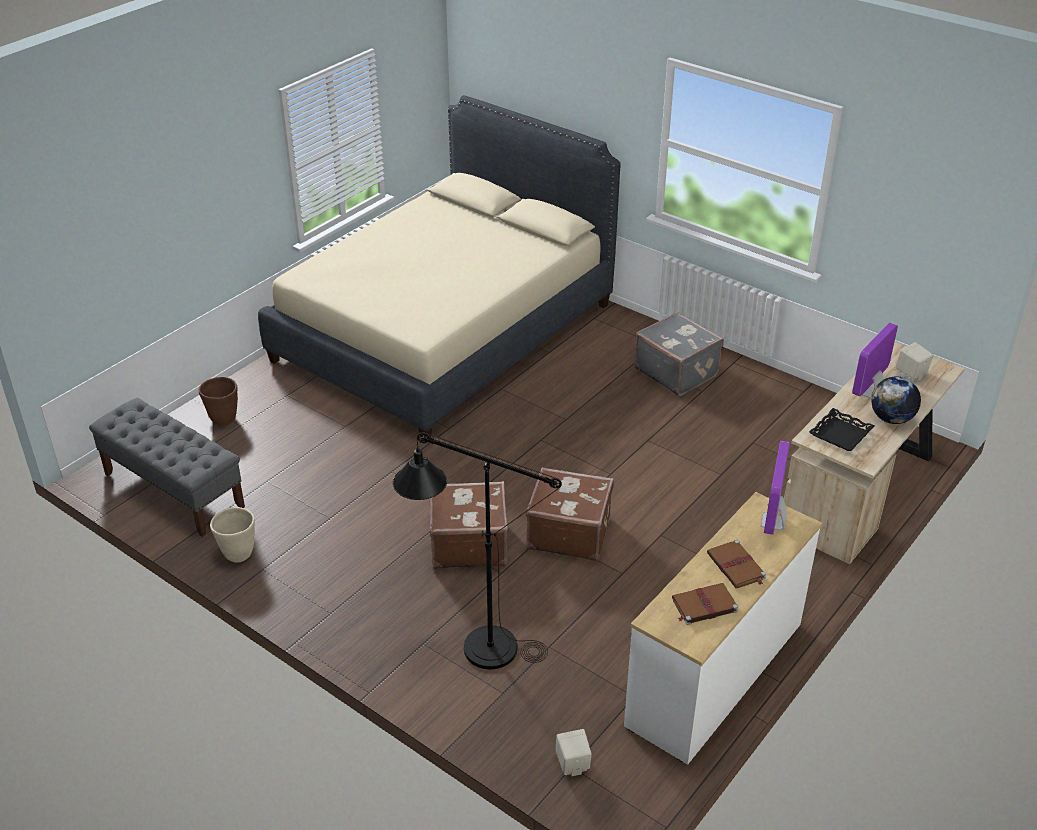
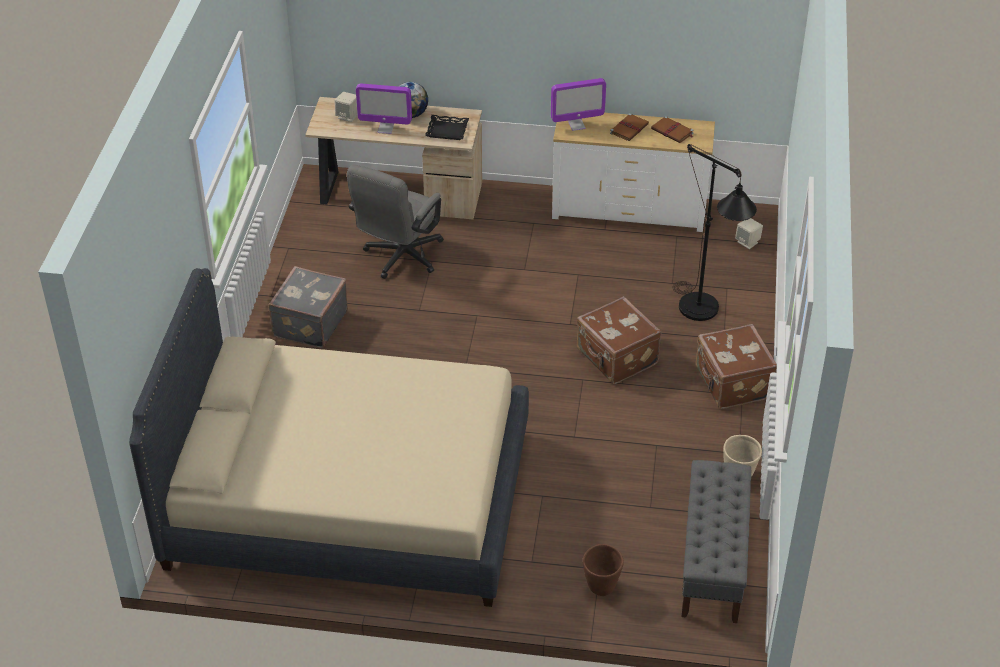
camera: 120 degrees left, 5 degrees up
brown suitcase [526,467,614,561] -> brown suitcase moved to [695,324,777,409]
none -> grey office chair [347,165,444,279]

